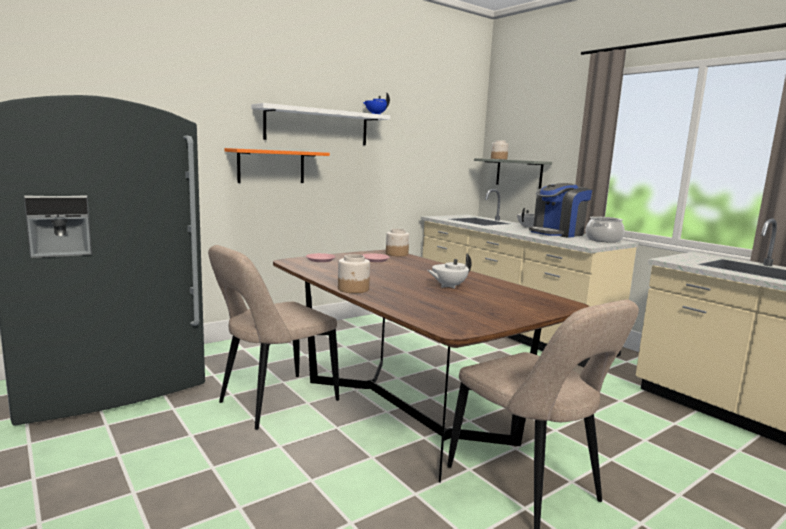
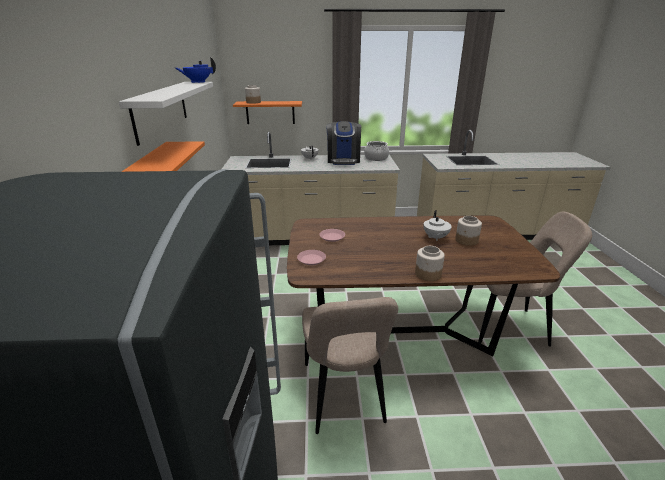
camera: 55 degrees left, 15 degrees up
jar [386,229,409,256] -> jar moved to [455,216,482,246]
grey shelf [474,158,552,189] -> orange shelf [233,101,302,124]

